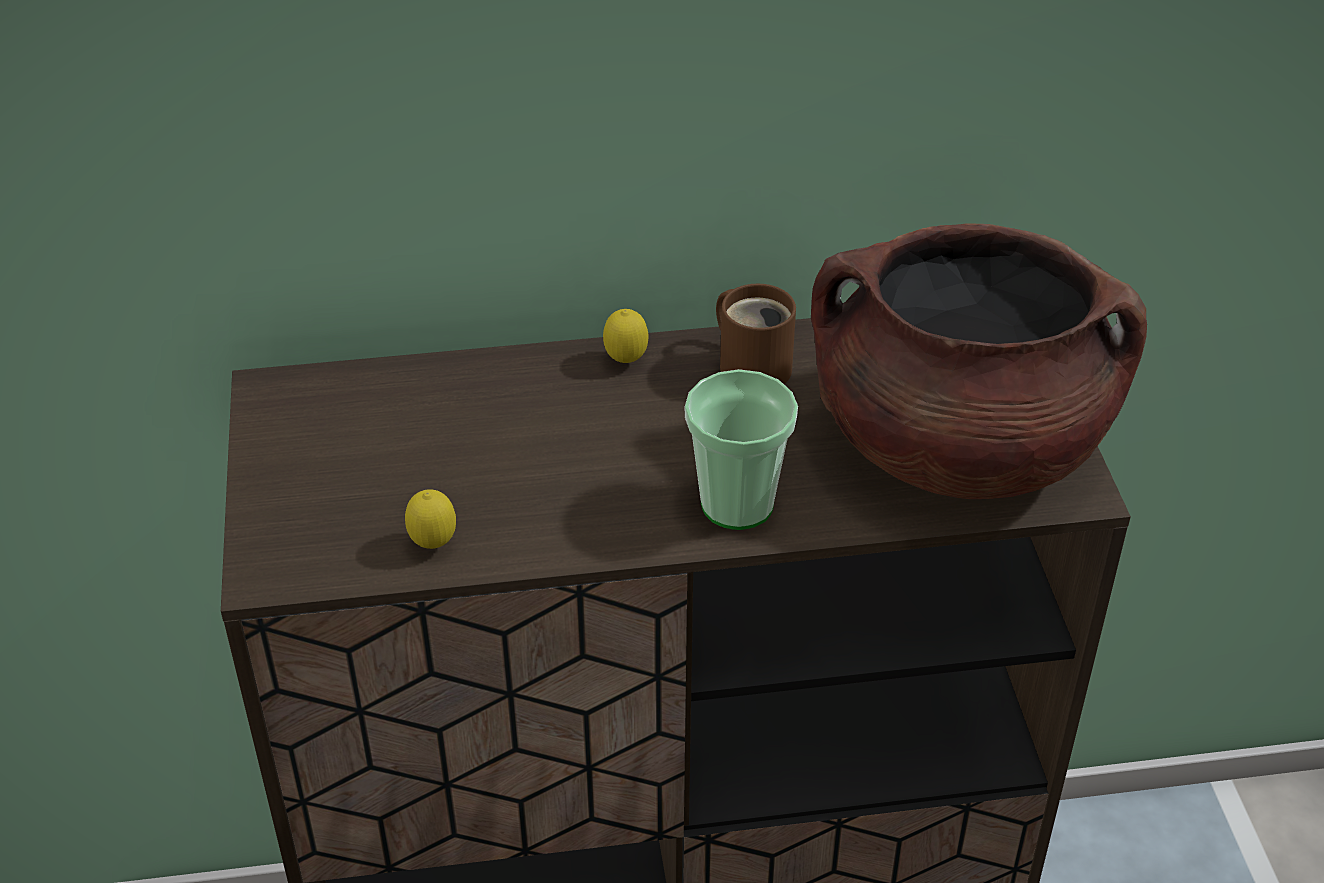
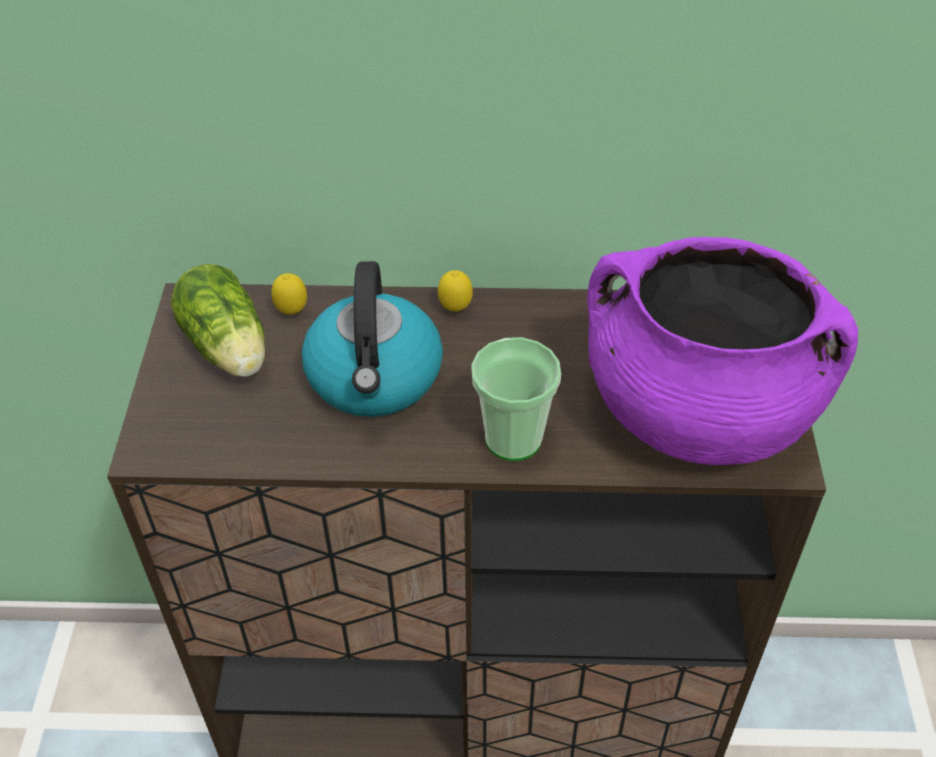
camera: 10 degrees right, 5 degrees up
lemon [405,489,456,549] -> lemon moved to [271,273,307,315]
brown mug [716,284,796,384] -> none
brown cooking pot [811,223,1147,499] -> purple cooking pot [587,237,858,465]
none -> lettuce [171,264,265,377]
none -> kettle [302,261,443,417]

